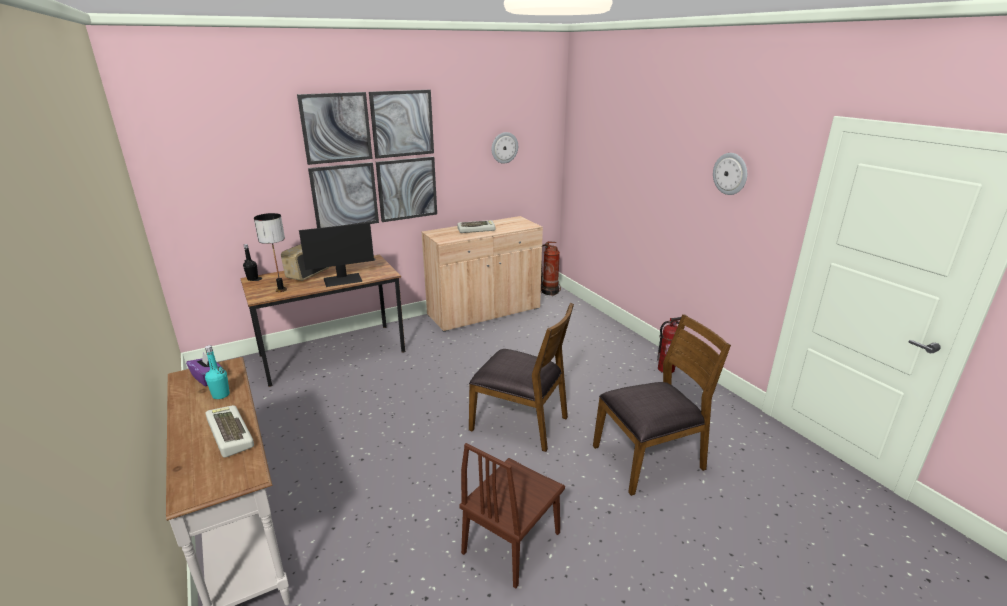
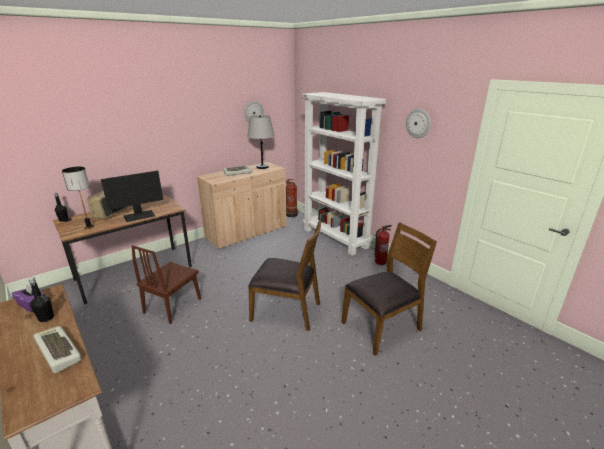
camera: 10 degrees left, 0 degrees up
turquoise bottle [205,345,230,399] -> black bottle [28,277,54,322]
picture [297,90,437,228] -> none
brown chair [459,443,565,588] -> brown chair moved to [131,245,201,324]
none -> grey table lamp [247,115,275,169]
none -> white bookcase [302,92,386,256]

